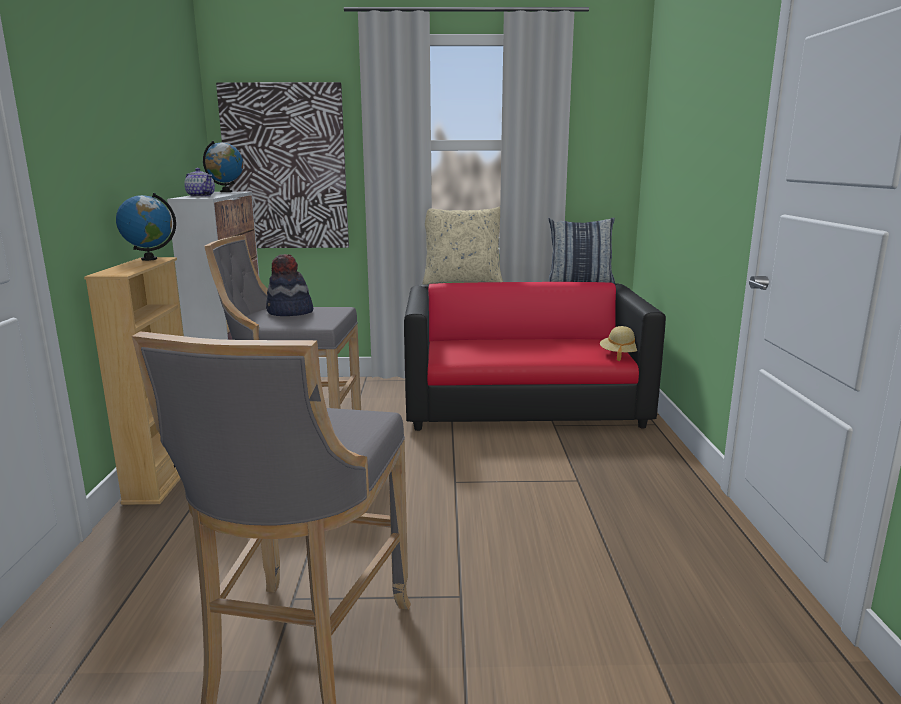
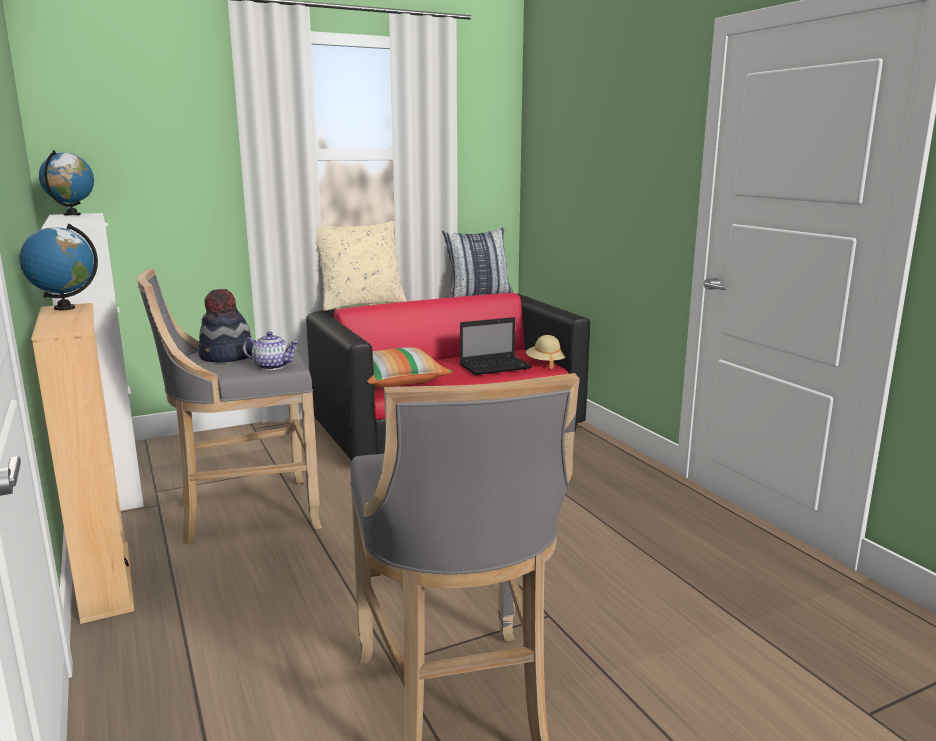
camera: 25 degrees left, 0 degrees up
teapot [184,168,215,197] -> teapot moved to [243,331,299,370]
picture [216,82,349,248] -> none
none -> pillow [367,347,452,387]
none -> laptop [460,317,532,375]

